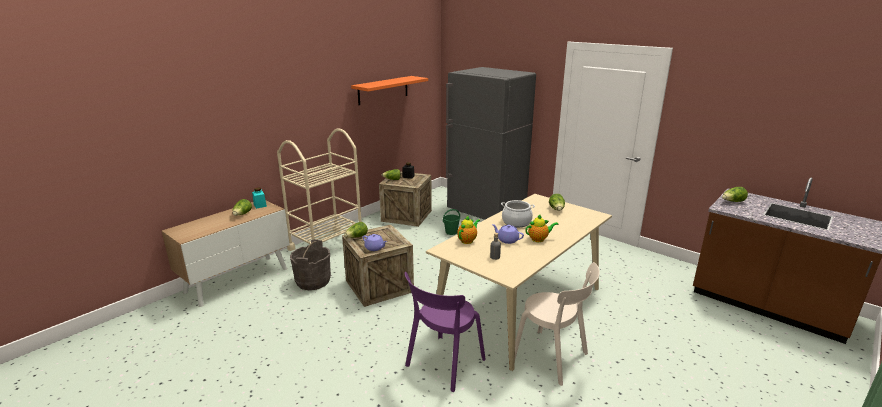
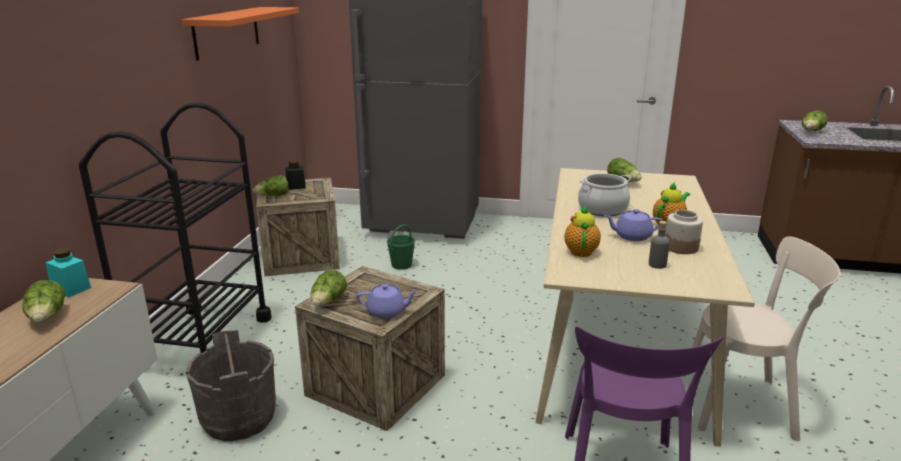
camera: 30 degrees left, 0 degrees up
beige cart [277,129,362,251] -> black cart [79,102,271,353]
none -> jar [665,210,703,254]

